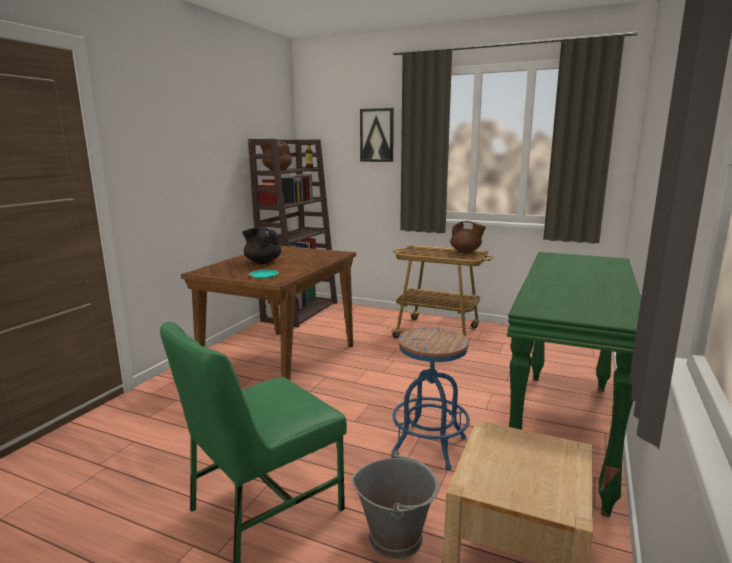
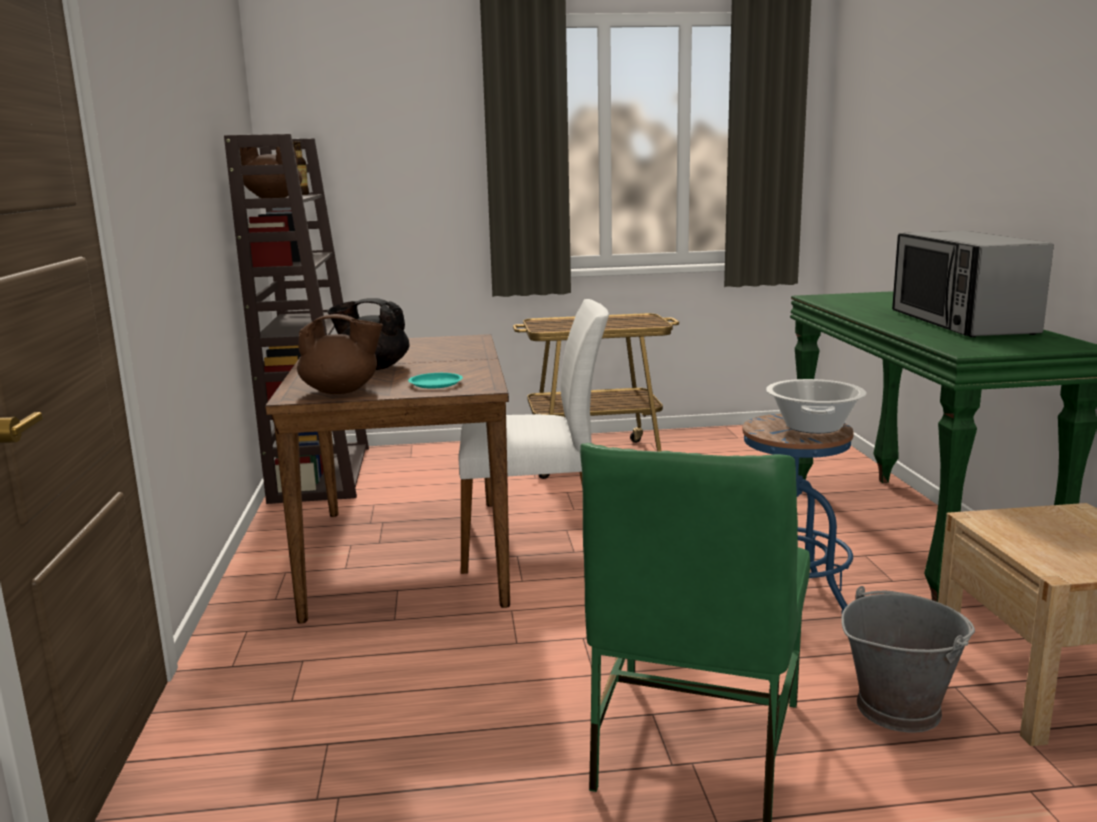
camera: 30 degrees left, 0 degrees up
picture [360,108,394,162] -> none
brown teapot [450,221,486,253] -> brown teapot moved to [297,314,383,394]
none -> white chair [458,299,609,574]
none -> cooking pot [766,379,866,434]
none -> microwave [892,231,1054,337]

